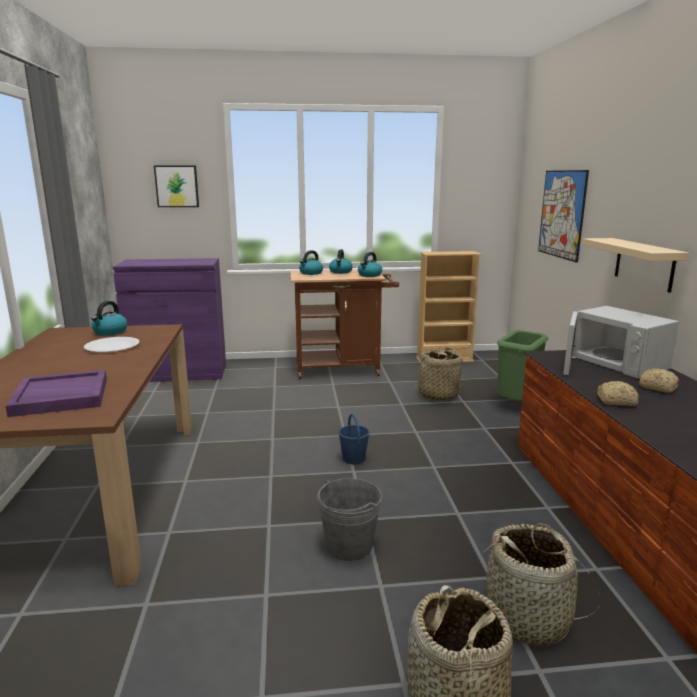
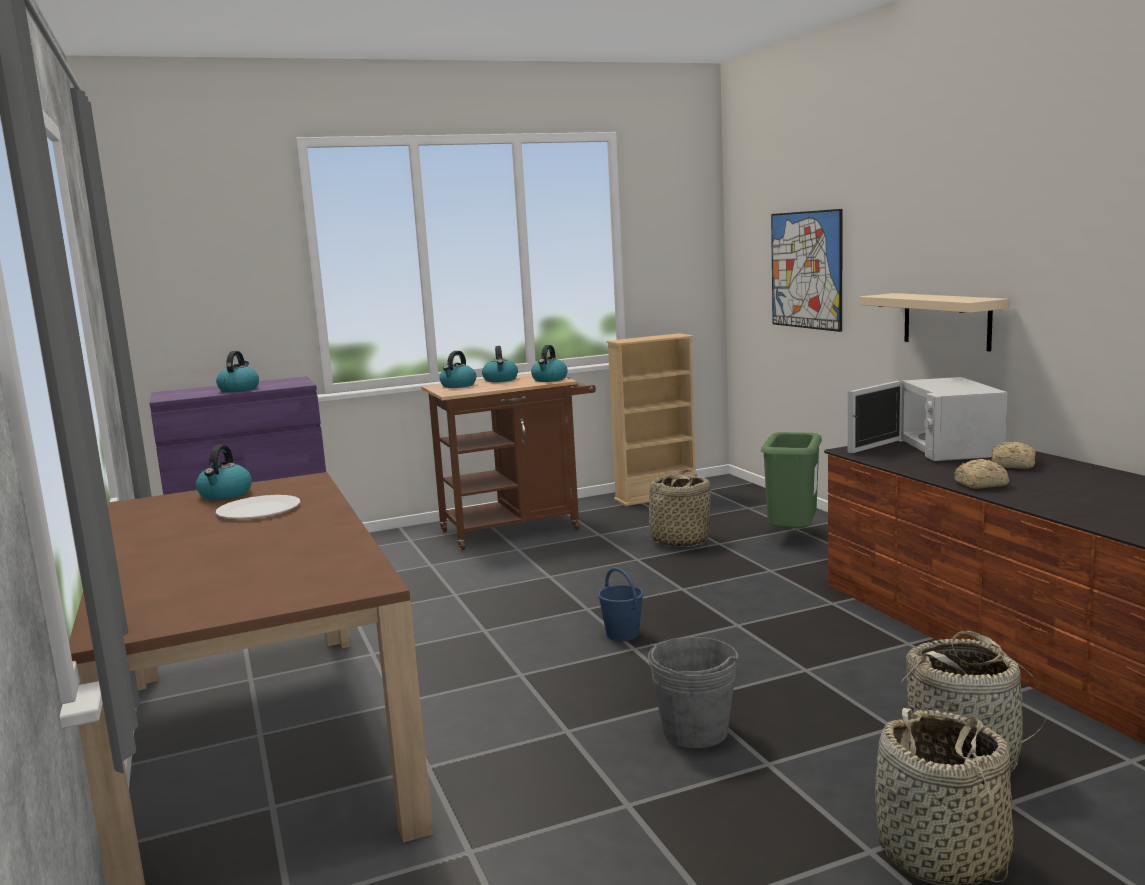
camera: 15 degrees left, 5 degrees down
purple tray [5,370,107,417] -> none
picture [154,165,199,207] -> none
white microwave [563,306,679,379] -> white microwave turned 45 degrees clockwise [848,377,1007,461]
none -> kettle [216,351,259,392]

